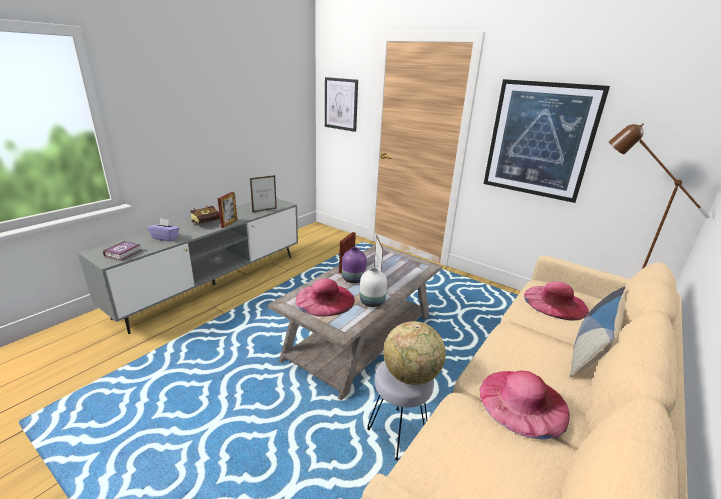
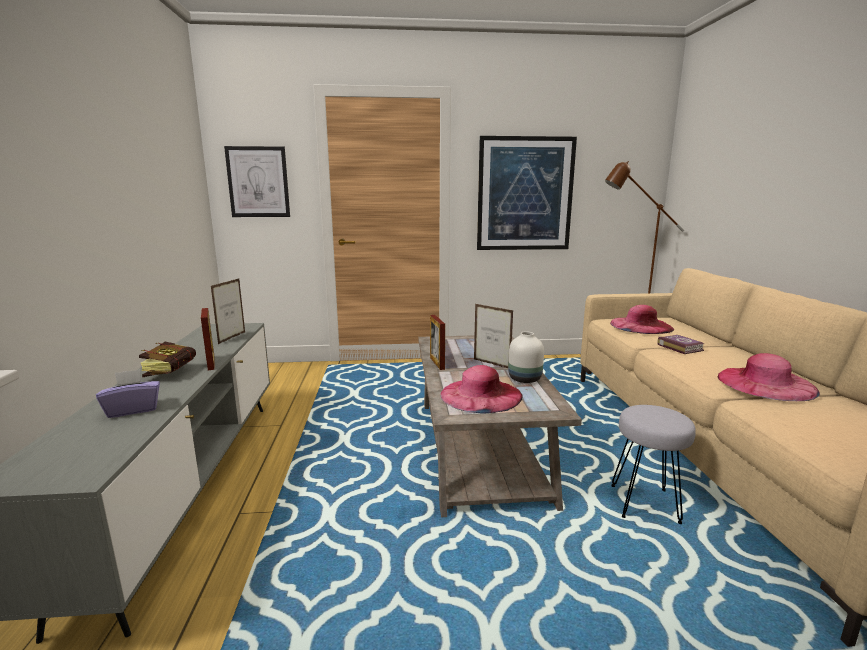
camera: 40 degrees left, 10 degrees down
book [103,241,142,261] -> book moved to [657,335,705,354]
purple vase [342,247,367,283] -> none
globe [383,321,446,385] -> none
pillow [569,286,626,377] -> none

